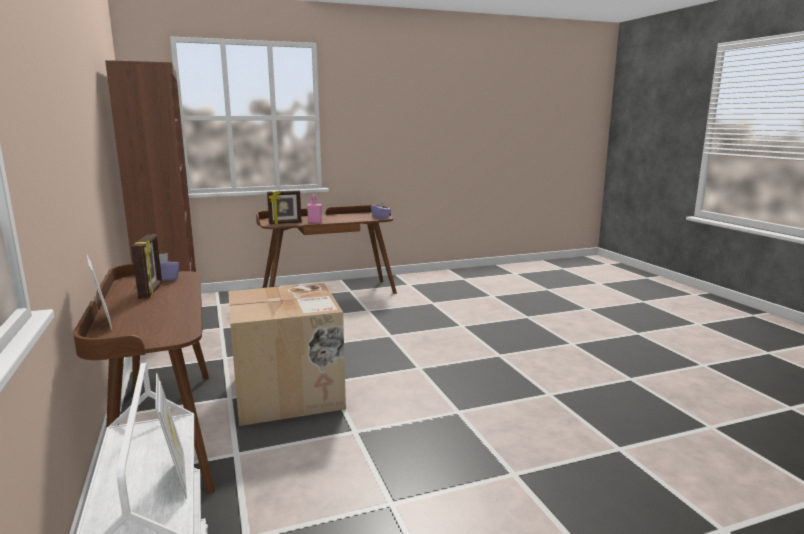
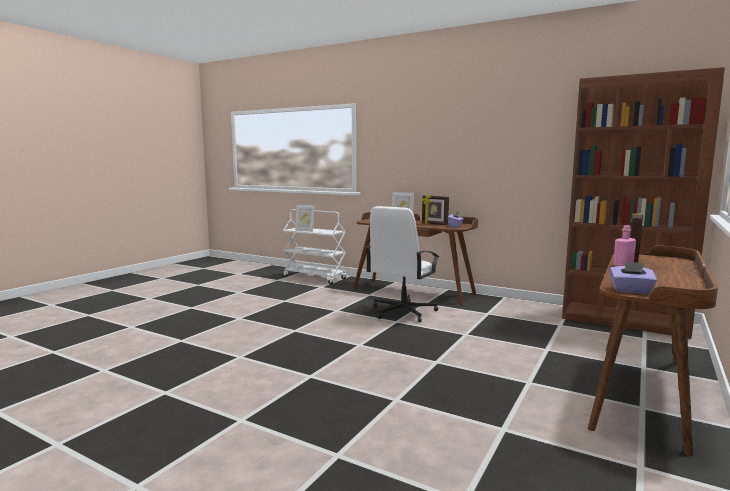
camera: 140 degrees right, 5 degrees down
cardboard box [228,283,346,426] -> white office chair [366,206,439,322]

